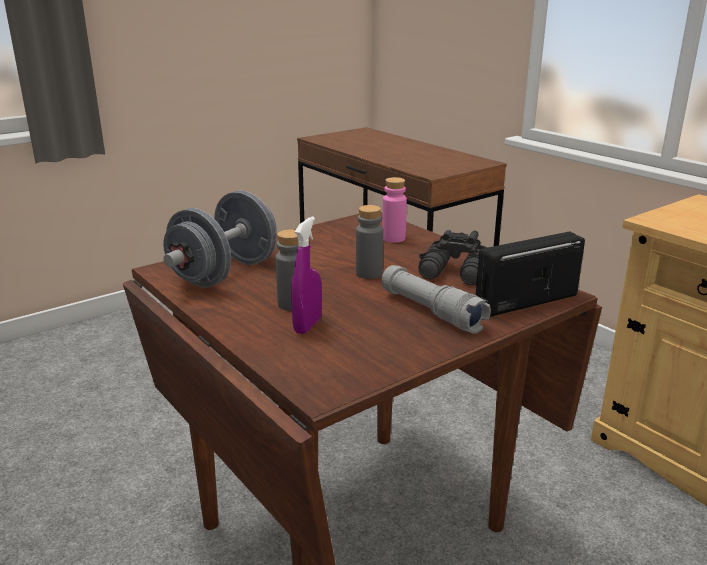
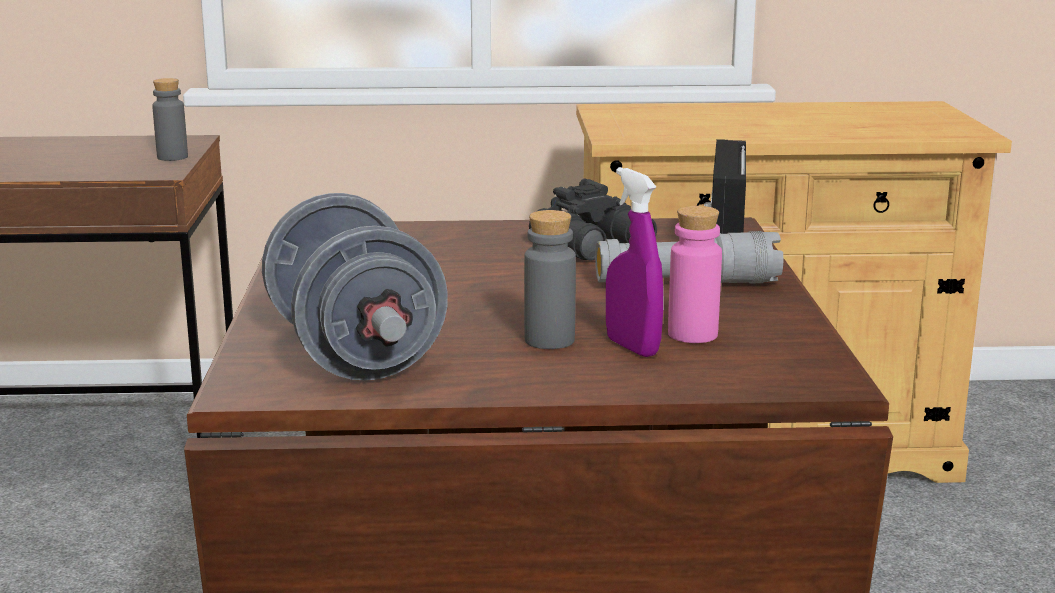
camera: 55 degrees left, 5 degrees down
grey bottle [356,205,383,279] -> grey bottle moved to [152,78,188,161]
pink bottle [382,177,407,243] -> pink bottle moved to [668,206,722,343]

